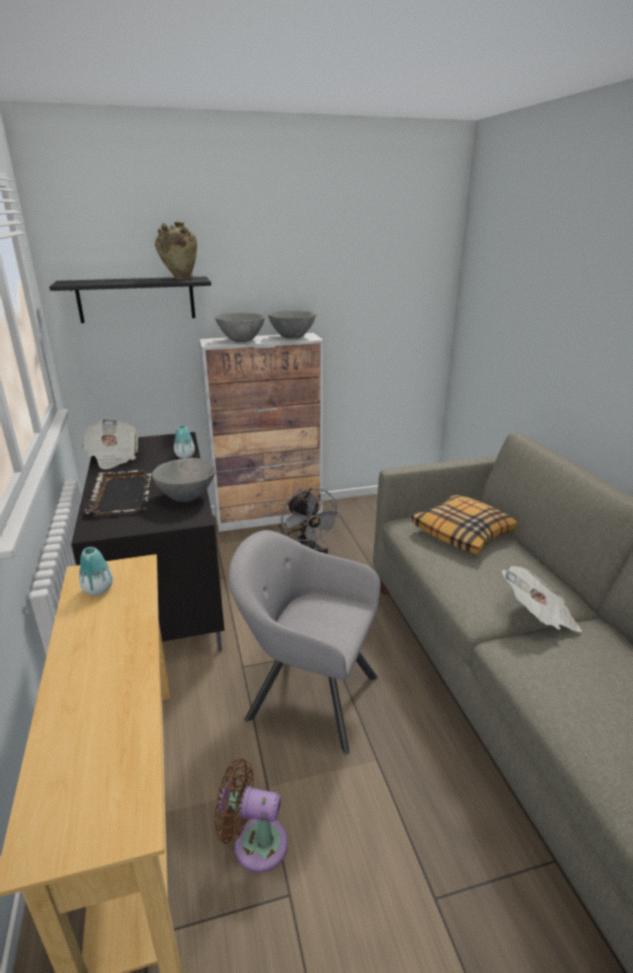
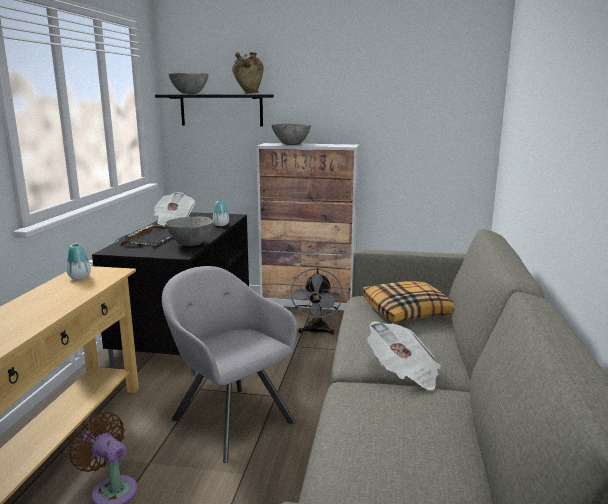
camera: 25 degrees right, 10 degrees down
grey bowl [268,310,316,339] -> grey bowl moved to [168,73,208,94]

